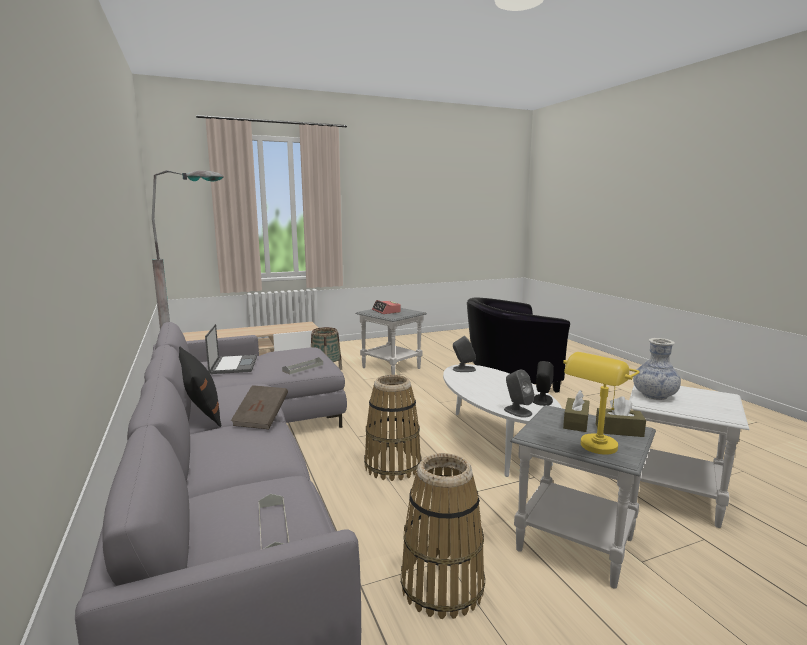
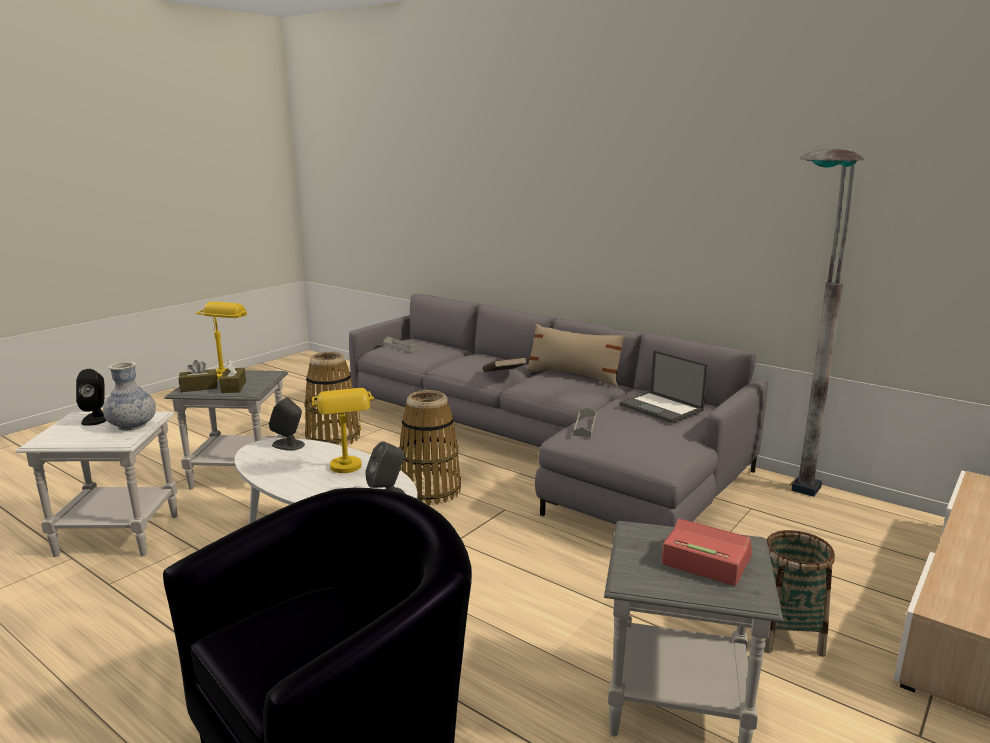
camera: 150 degrees right, 5 degrees up
black pillow [179,347,221,427] -> beige pillow [526,324,626,387]
black speaker [533,361,554,406] -> black speaker moved to [76,369,107,426]
none -> yellow table lamp [312,388,374,473]

